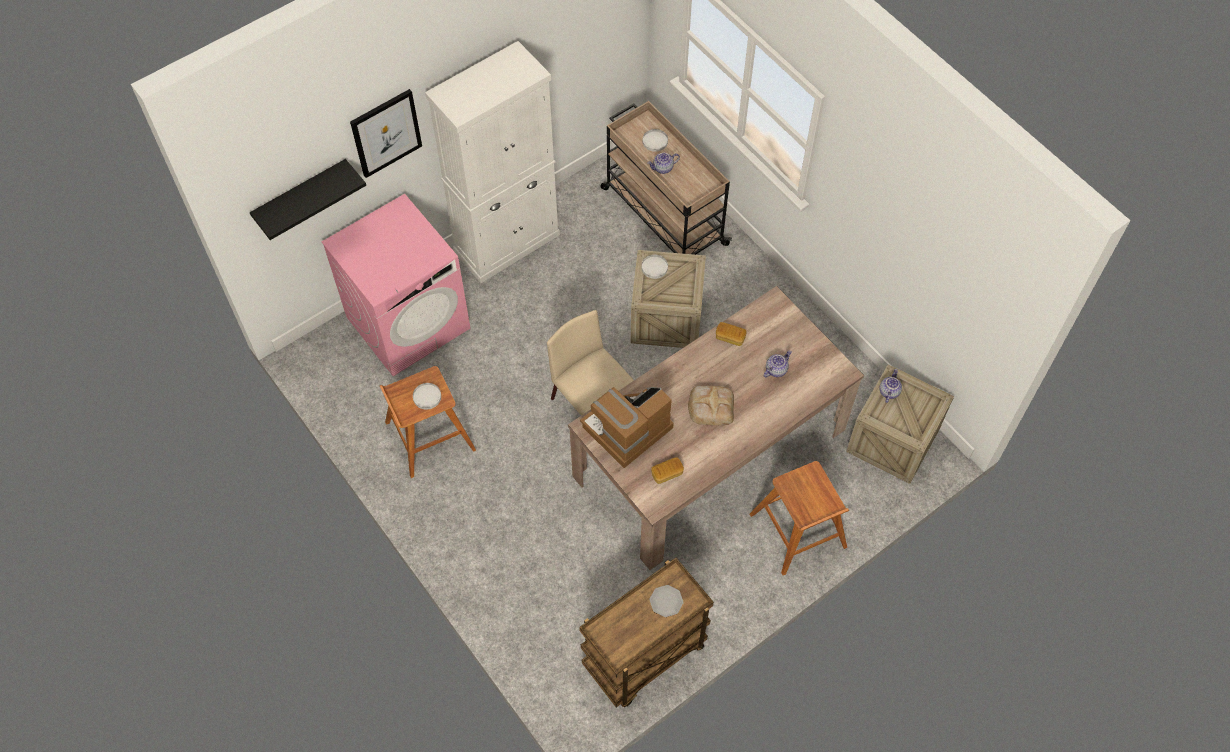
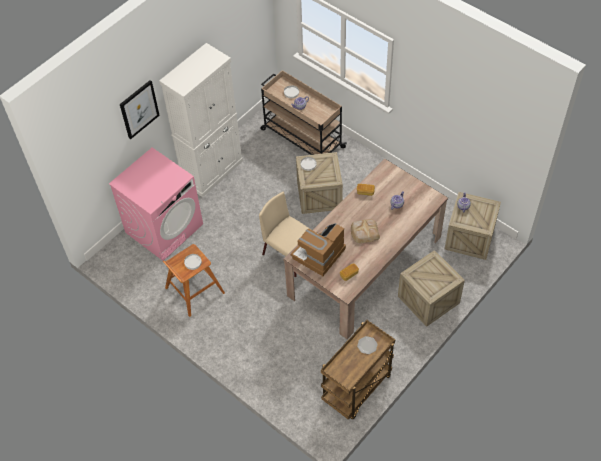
camera: 10 degrees left, 5 degrees down
black shelf [250,159,366,240] -> none
brown stool [750,461,849,575] -> crate [398,250,465,327]

